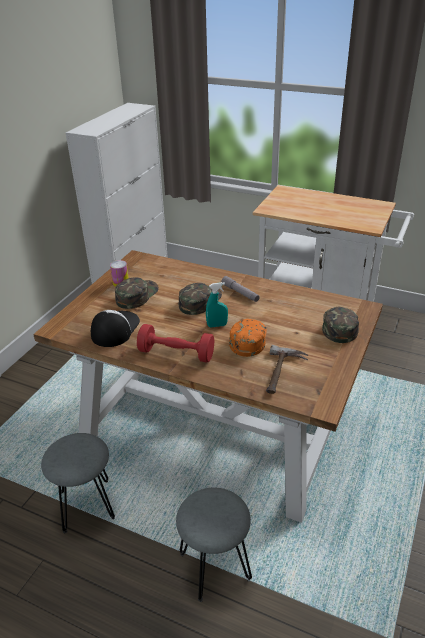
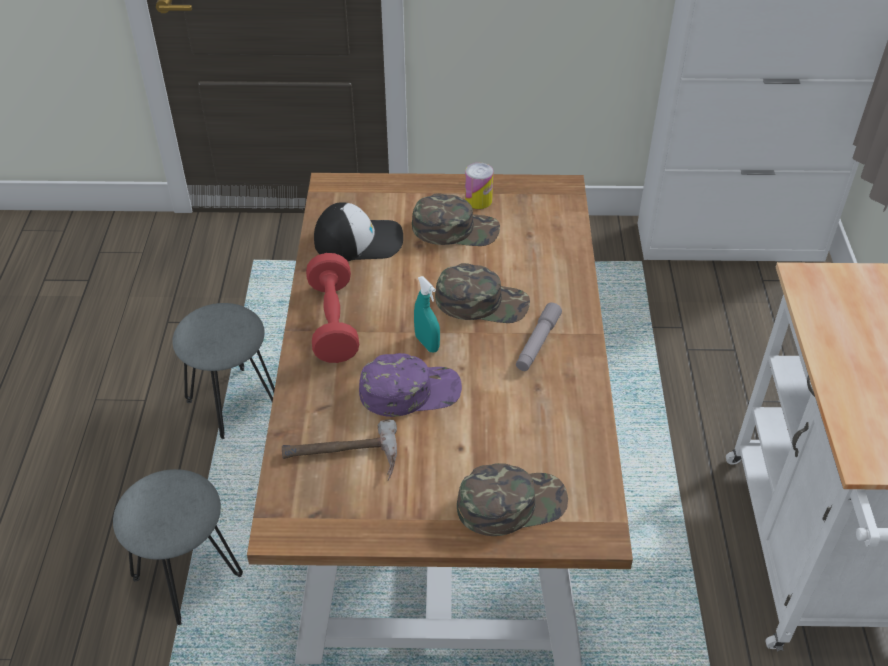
camera: 65 degrees right, 10 degrees up
orange cap [229,319,267,357] -> purple cap [359,353,462,417]

